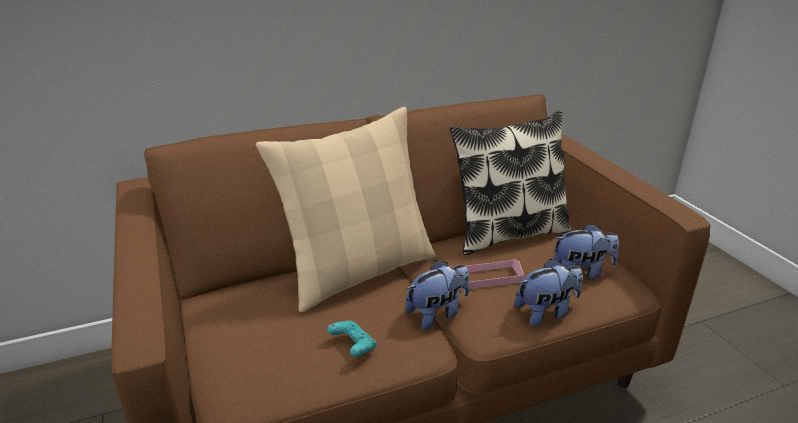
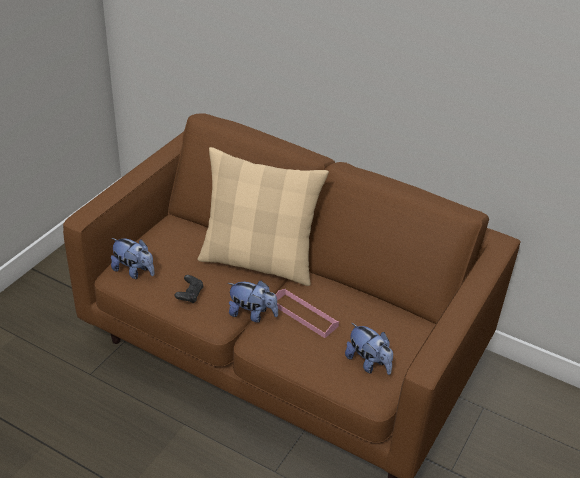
camera: 50 degrees right, 10 degrees up
turquoise game controller [327,320,377,357] -> black game controller [174,275,204,303]
pillow [450,110,572,255] -> none
plush toy [514,259,583,326] -> plush toy moved to [111,238,154,279]

